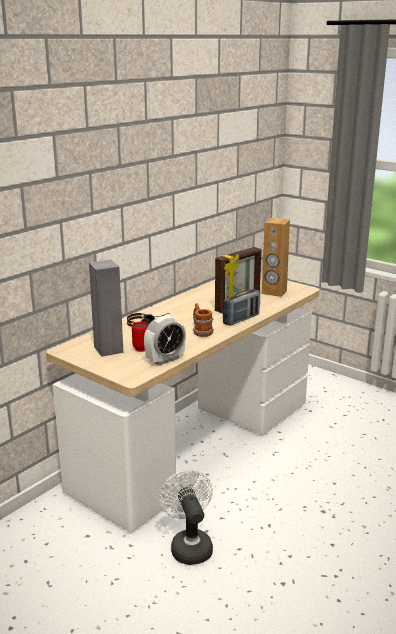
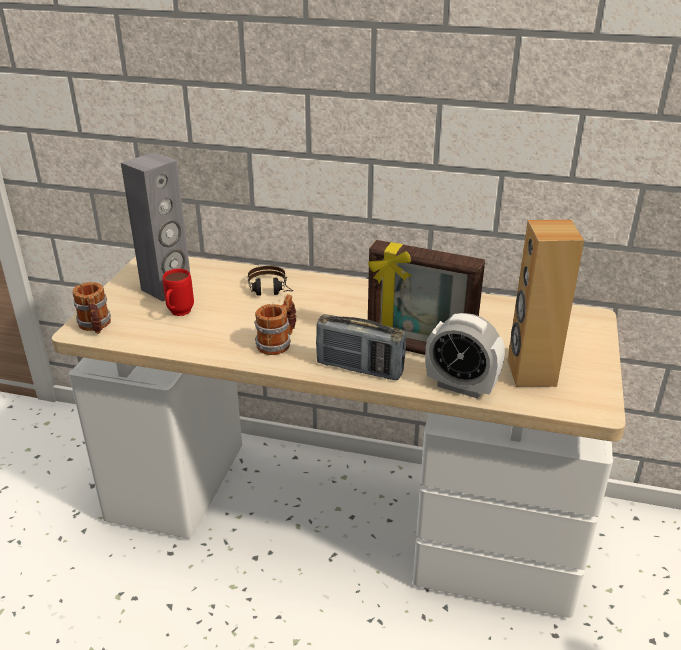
camera: 65 degrees right, 10 degrees up
alarm clock [144,315,186,365] -> alarm clock moved to [425,313,505,399]
white fan [159,470,213,565] -> none
none -> mug [72,282,111,334]

